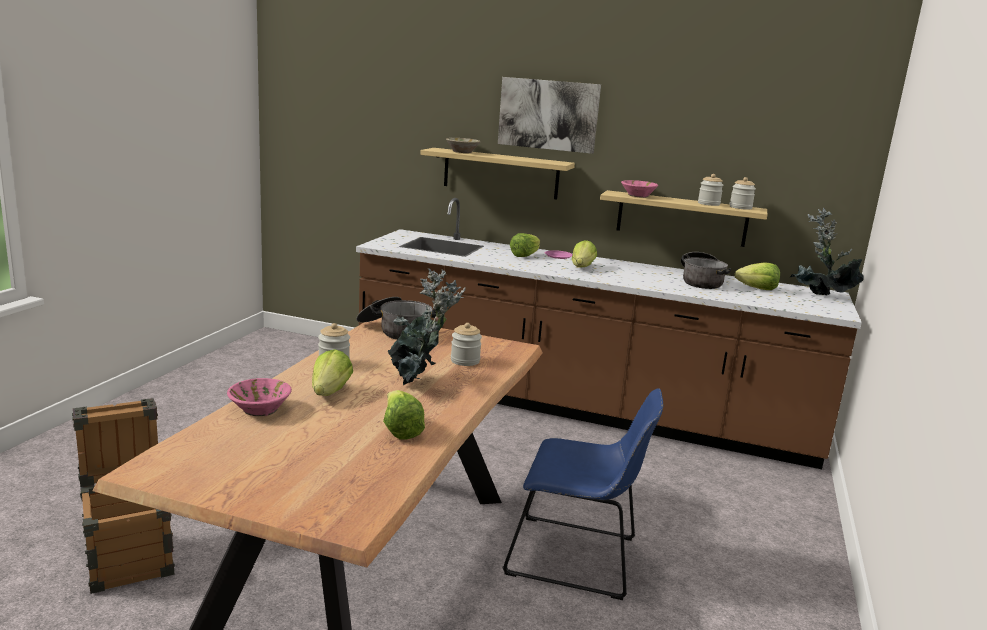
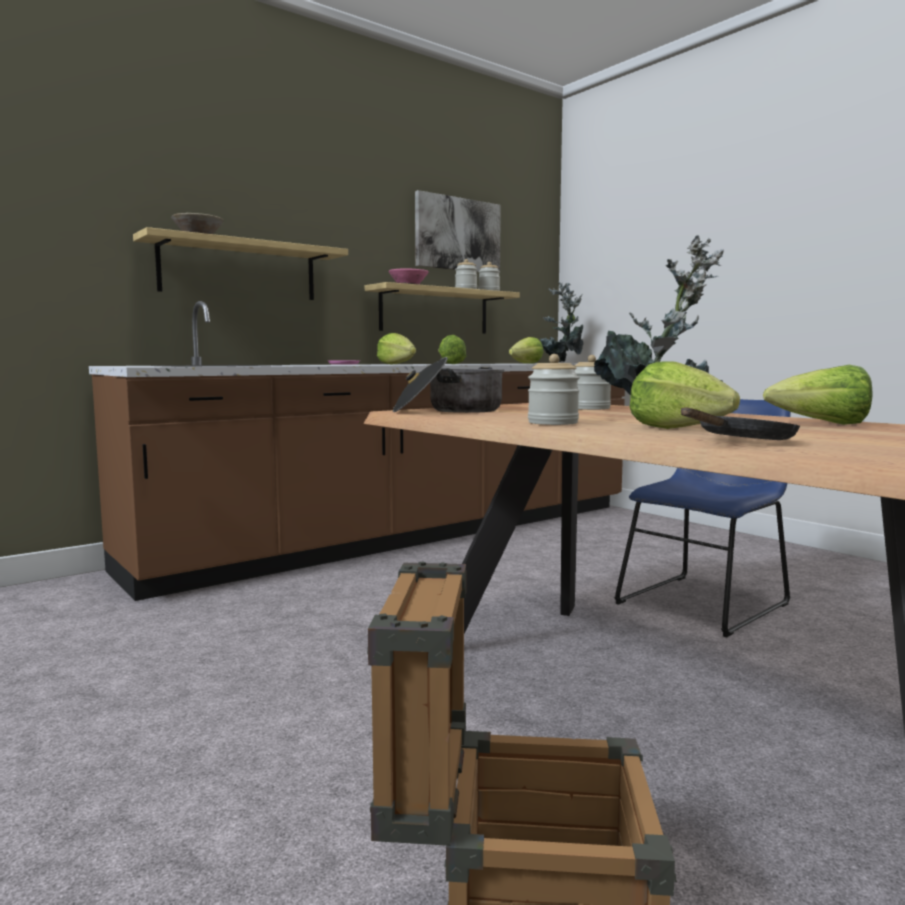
camera: 55 degrees left, 10 degrees down
pink bowl [227,378,292,416] -> black frying pan [681,407,800,440]
picture [498,77,601,154] -> picture moved to [415,190,501,272]
lettuce [510,233,540,257] -> lettuce moved to [438,335,466,364]
cooking pot [681,252,731,289] -> none

